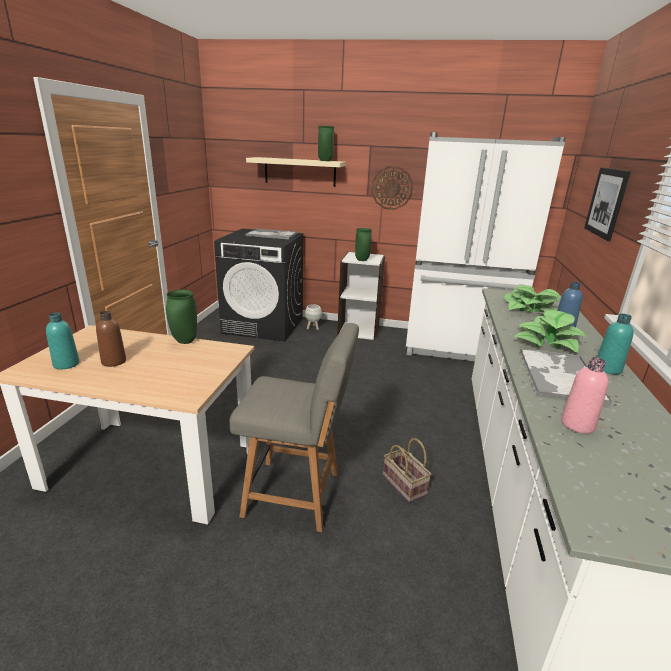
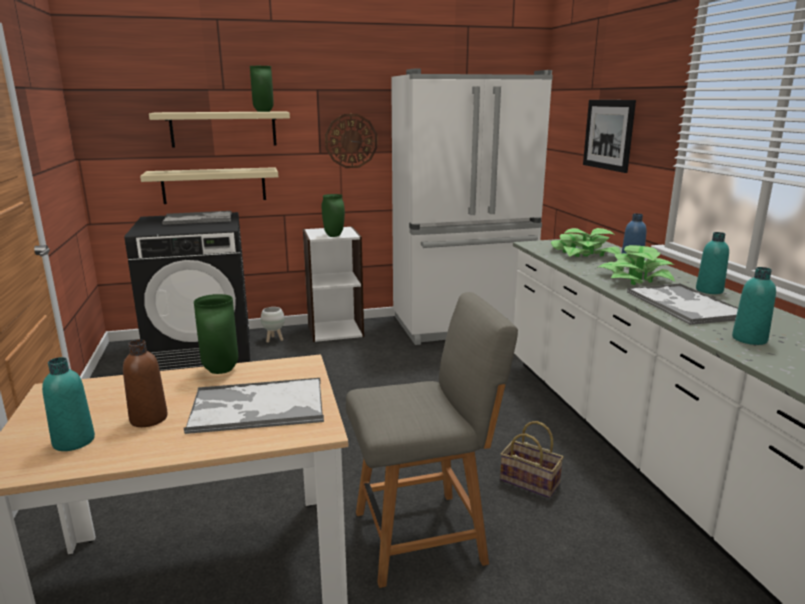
camera: 25 degrees left, 5 degrees down
pink bottle [561,357,609,434] -> turquoise bottle [732,267,776,345]
none -> beige shelf [140,167,278,204]
none -> tray [184,378,324,434]

